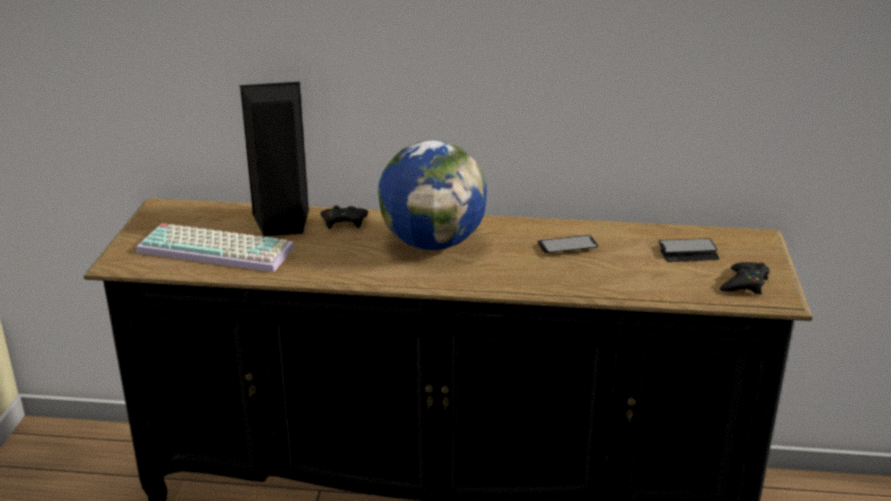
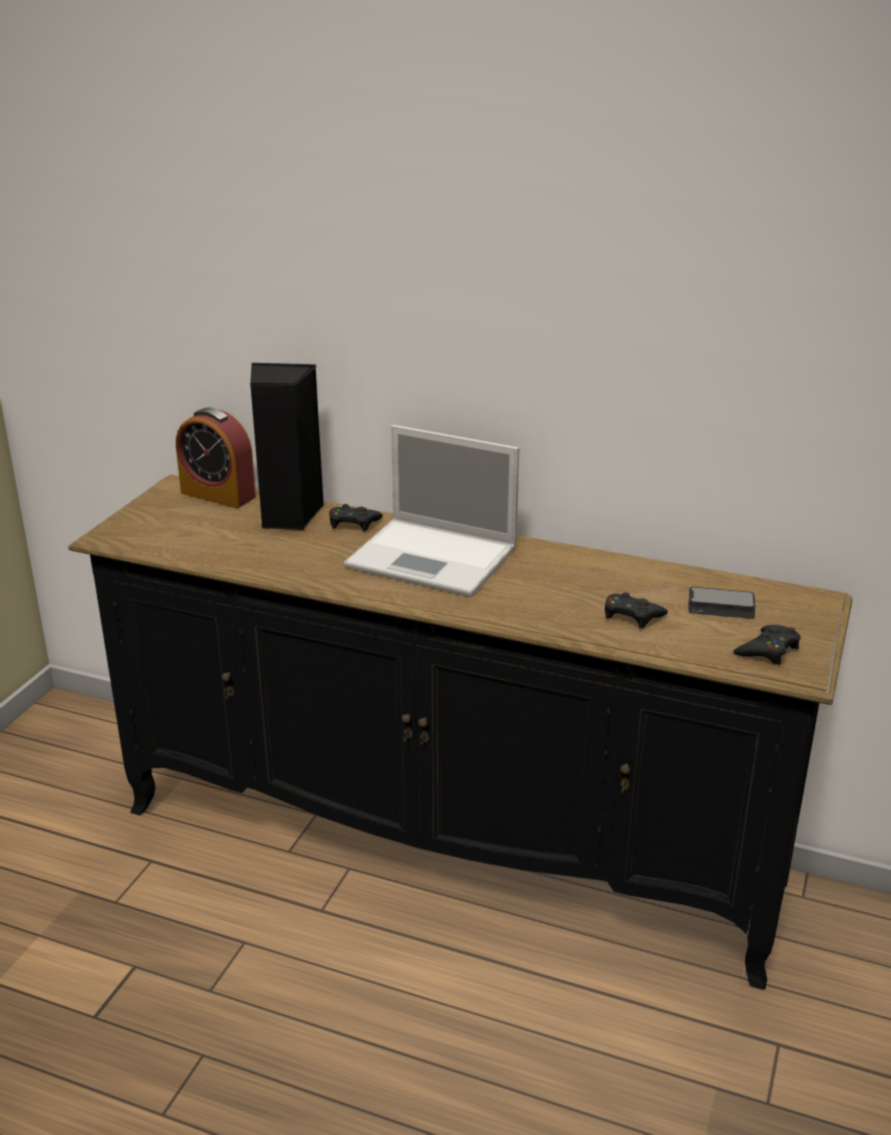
camera: 15 degrees right, 0 degrees up
keyboard [136,223,295,272] -> none
globe [378,140,487,250] -> laptop [344,425,519,597]
phone [538,235,598,253] -> none
none -> alarm clock [176,407,256,508]
none -> black game controller [605,592,668,629]

